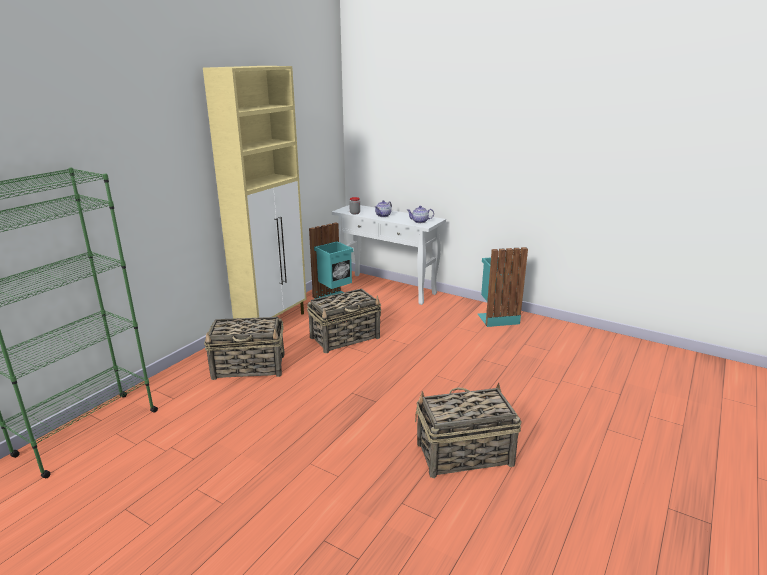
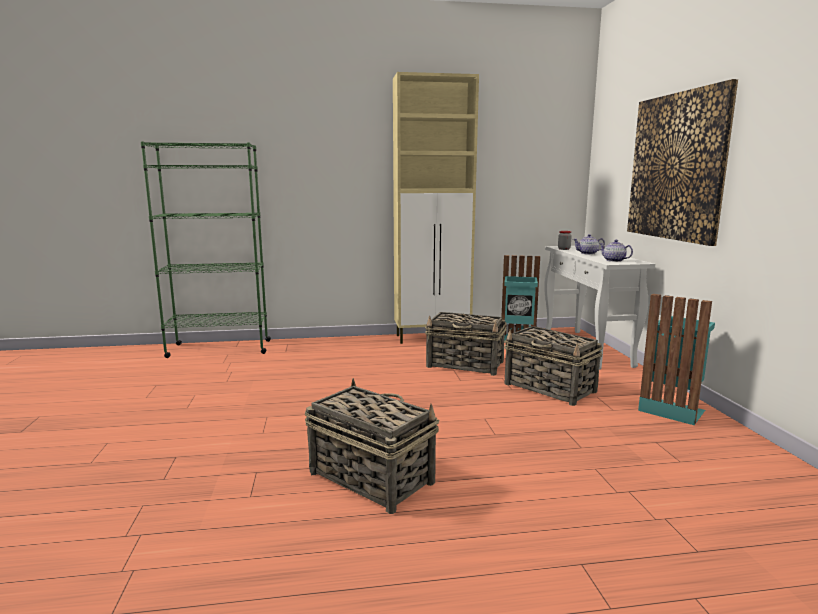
camera: 50 degrees right, 10 degrees down
basket [204,317,284,380] -> basket moved to [504,326,603,406]
none -> picture [627,79,738,246]

